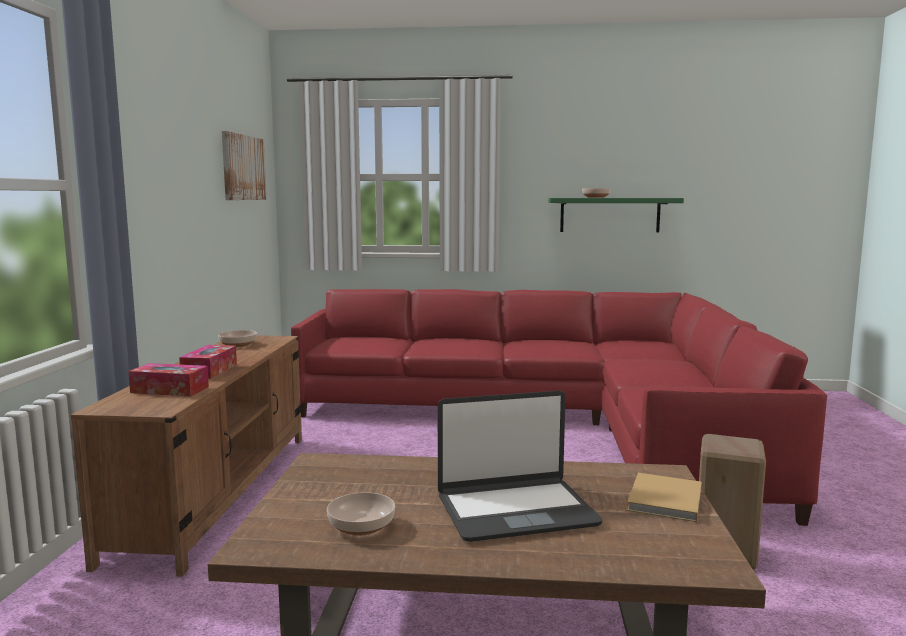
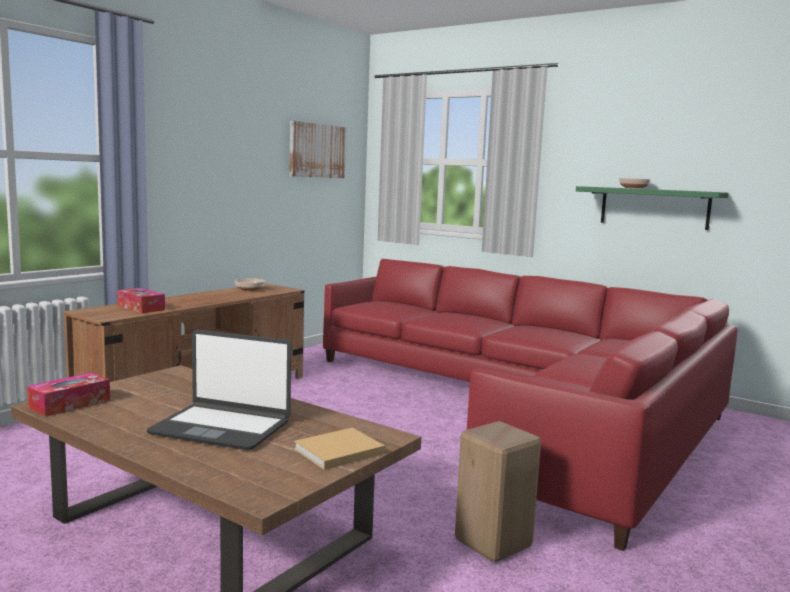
camera: 30 degrees right, 0 degrees up
tissue box [179,345,237,379] -> tissue box moved to [27,373,110,417]
bowl [327,492,395,536] -> none

